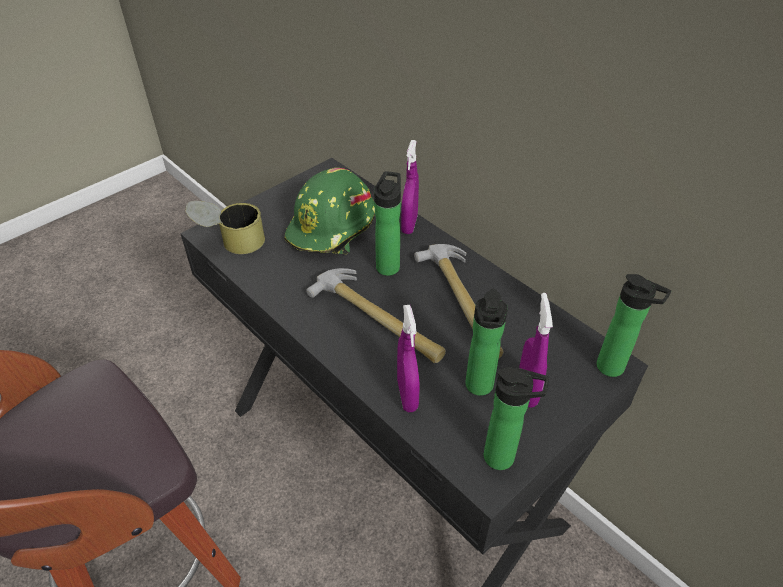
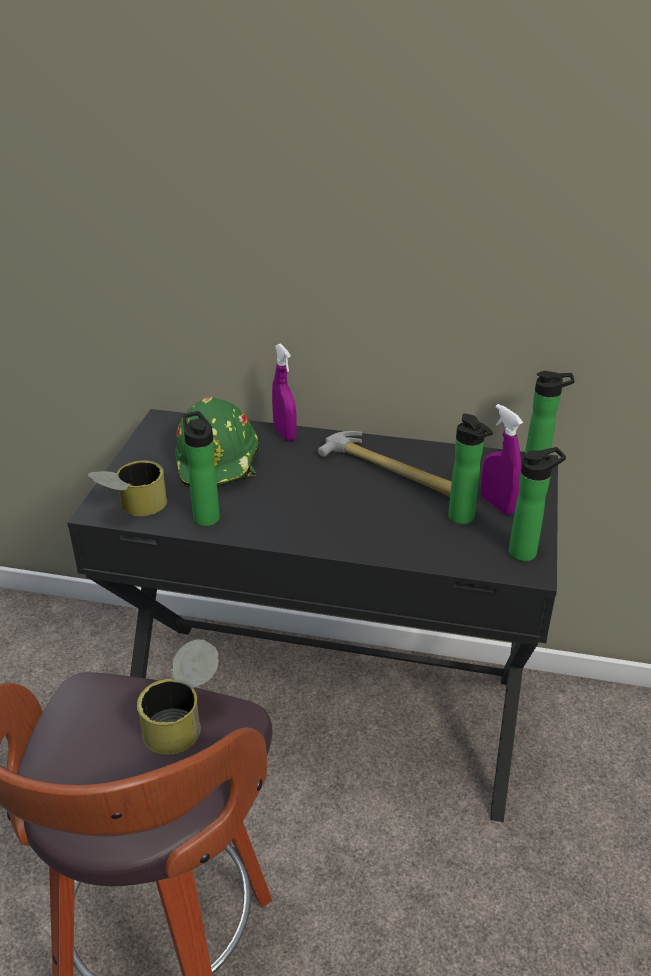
camera: 35 degrees left, 10 degrees down
hammer [306,268,446,363] -> none
bottle [374,171,401,276] -> bottle moved to [182,411,220,526]
purple spray bottle [397,305,420,412] -> none
none -> can [137,639,219,755]

